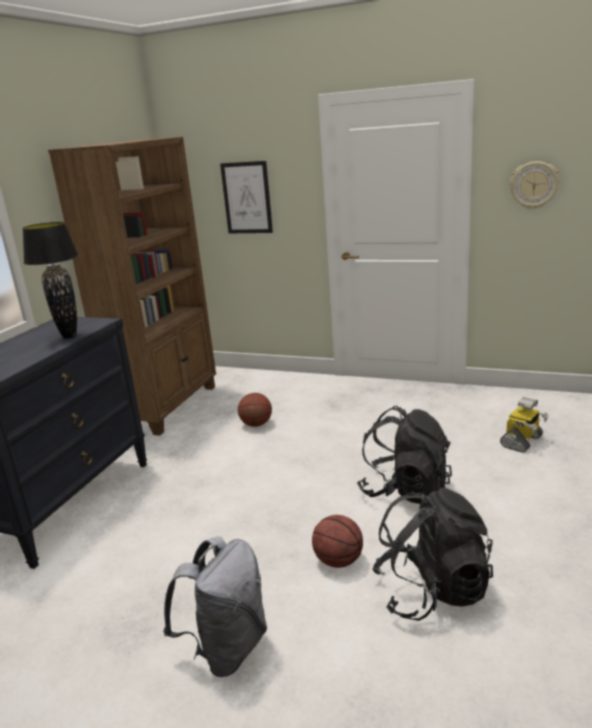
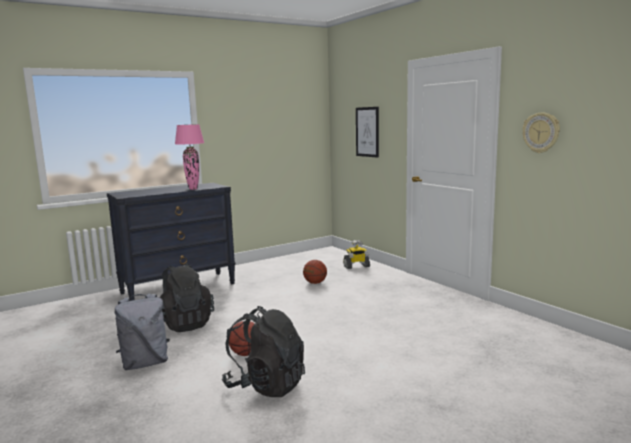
camera: 35 degrees right, 10 degrees down
black table lamp [22,222,79,339] -> pink table lamp [175,124,204,190]
brown bookcase [48,137,216,436] -> none
black backpack [357,406,452,504] -> black backpack moved to [160,263,214,332]
toy robot [500,397,549,453] -> toy robot moved to [343,240,370,269]

